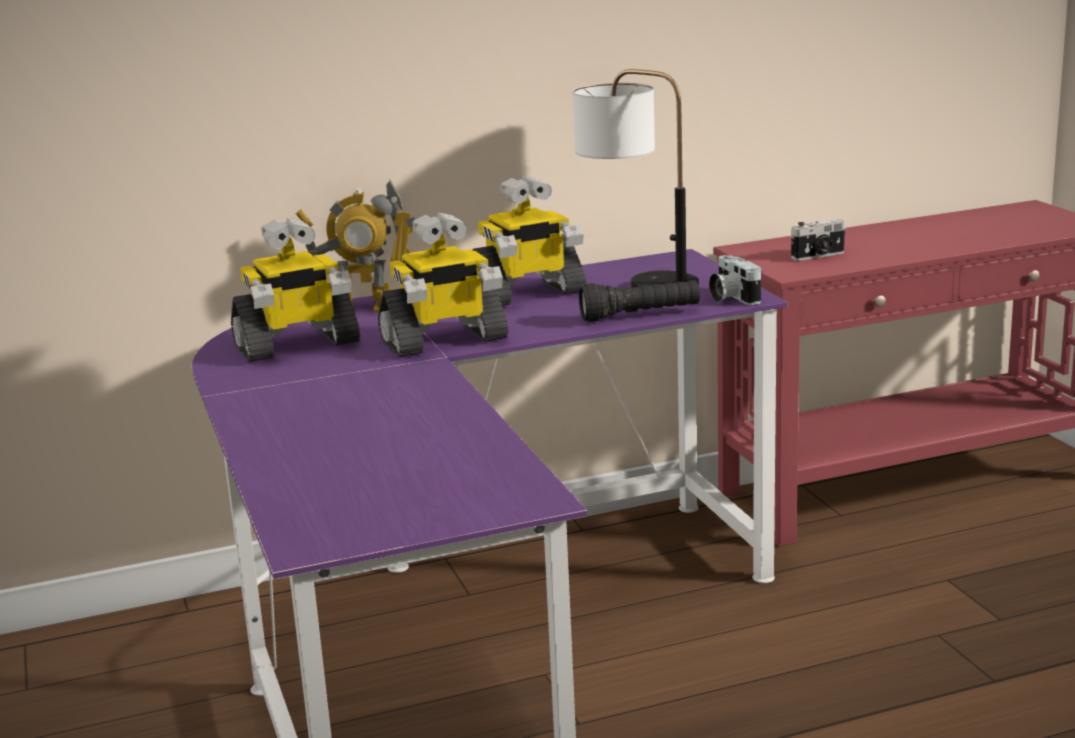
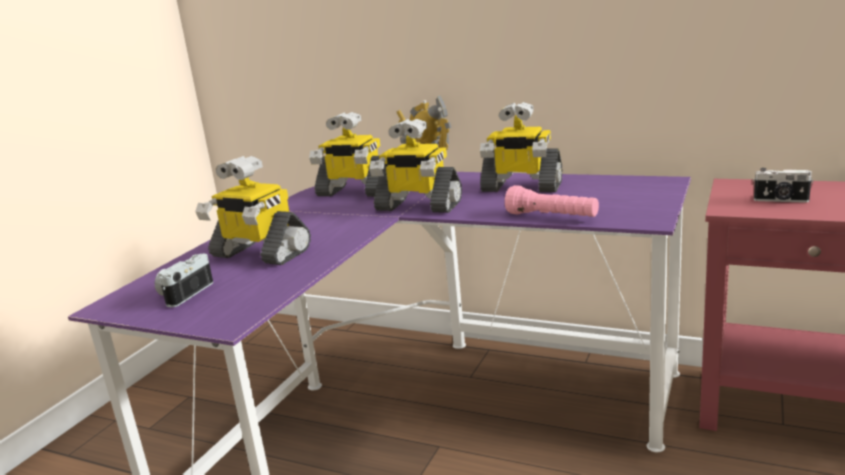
camera: 45 degrees right, 0 degrees up
table lamp [573,69,699,288] -> none
black flashlight [579,280,700,322] -> pink flashlight [505,185,599,217]
camera [709,255,761,305] -> camera moved to [155,254,213,307]
none -> toy robot [195,156,311,265]

